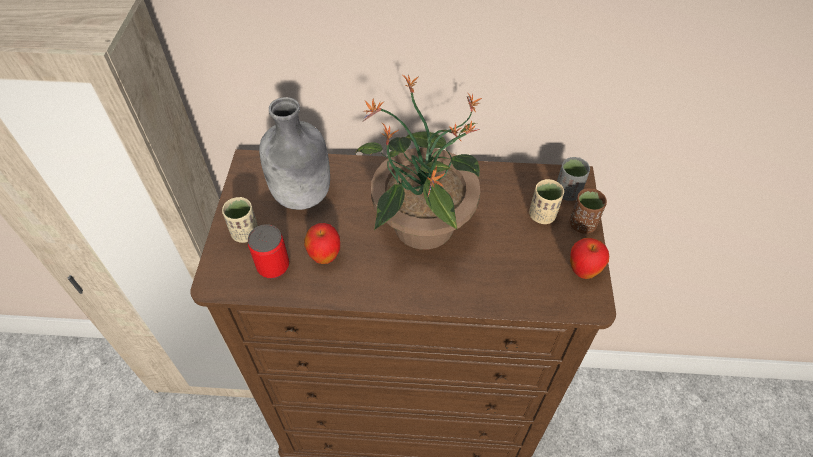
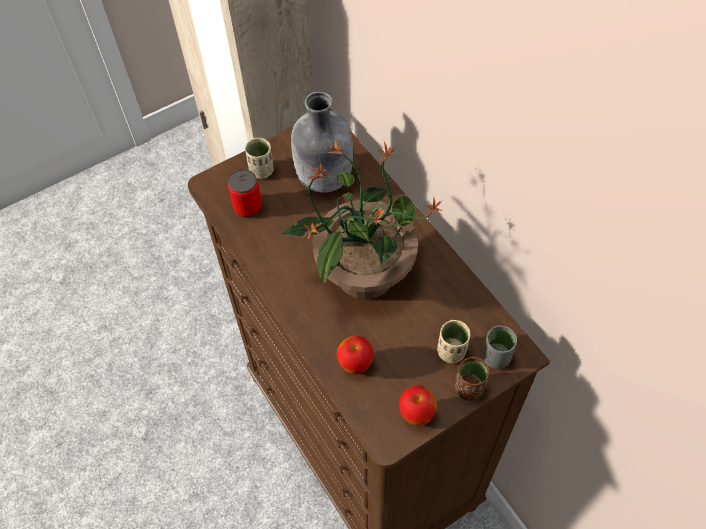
camera: 55 degrees right, 5 degrees up
apple [304,223,340,264] -> apple moved to [337,336,374,374]

